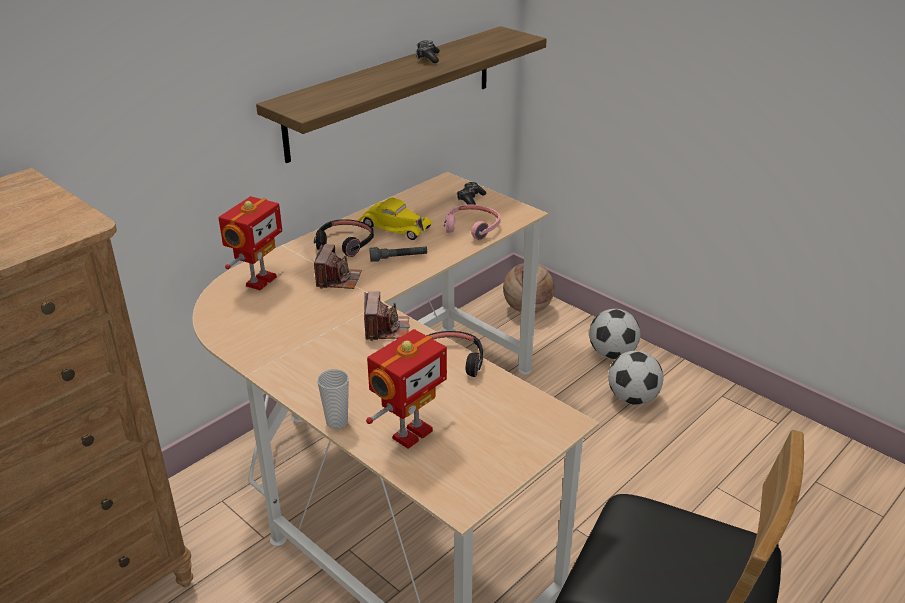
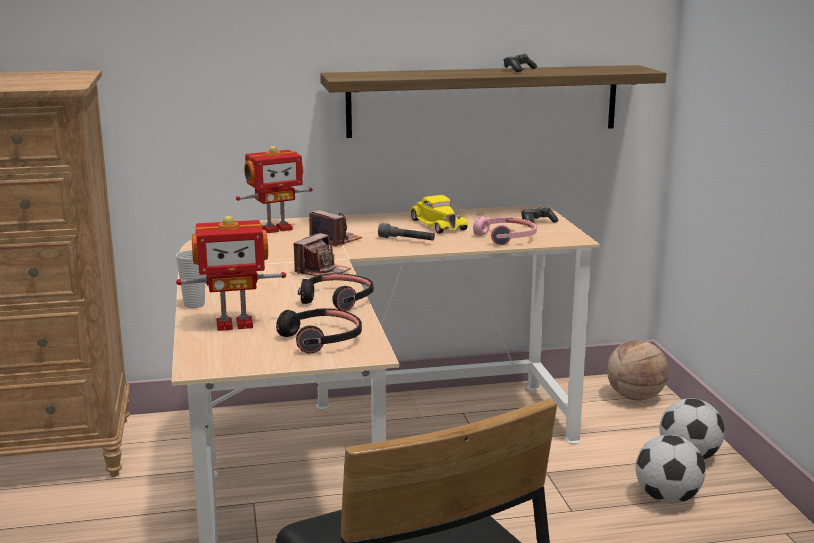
camera: 35 degrees right, 15 degrees down
black headphones [314,219,374,257] -> black headphones moved to [276,308,362,354]
camera [314,244,362,289] -> camera turned 90 degrees counterclockwise [309,210,362,246]

